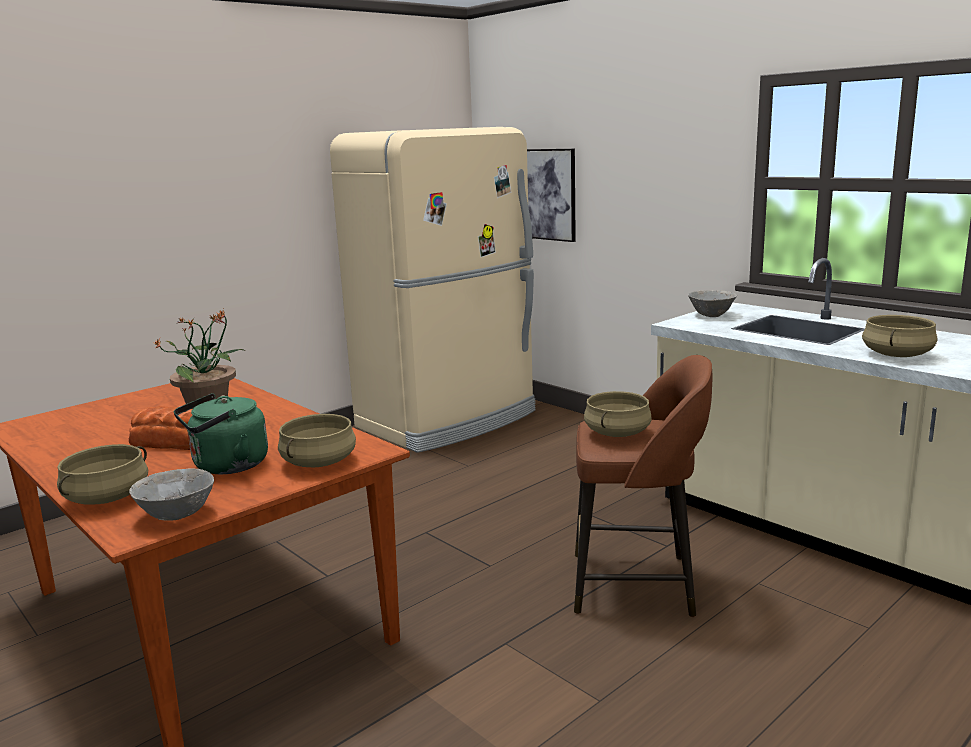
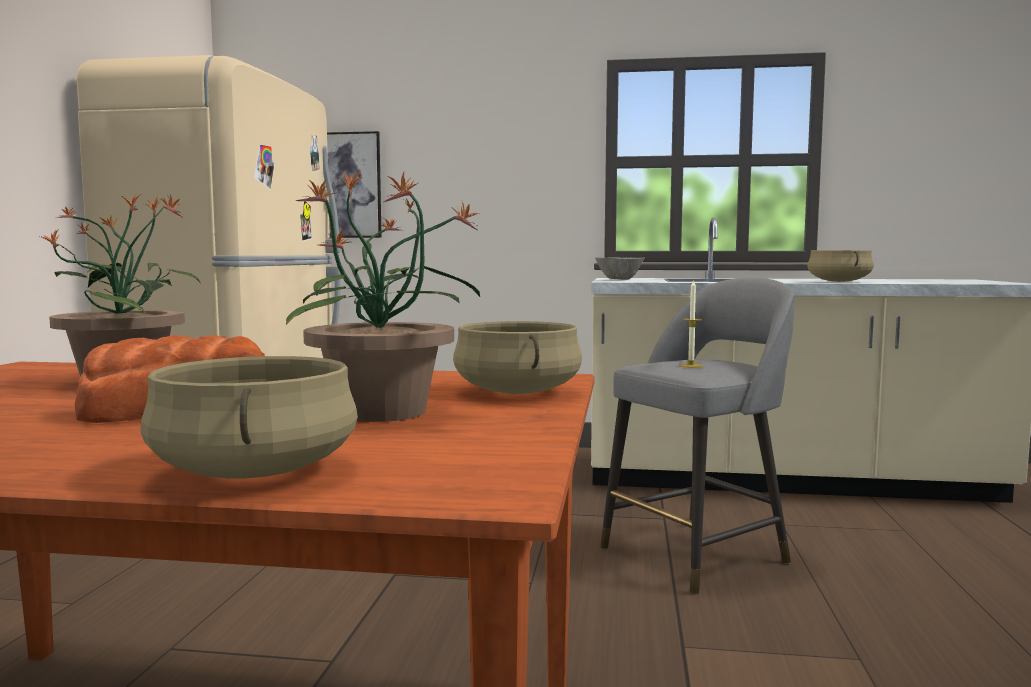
camera: 40 degrees left, 10 degrees down
grey bowl [129,468,214,521] -> none
green kettle [174,393,268,475] -> potted plant [286,170,480,422]
brown stool [574,355,713,617] -> grey stool [600,278,795,595]
beige cooking pot [584,391,652,437] -> candle [680,279,703,368]

